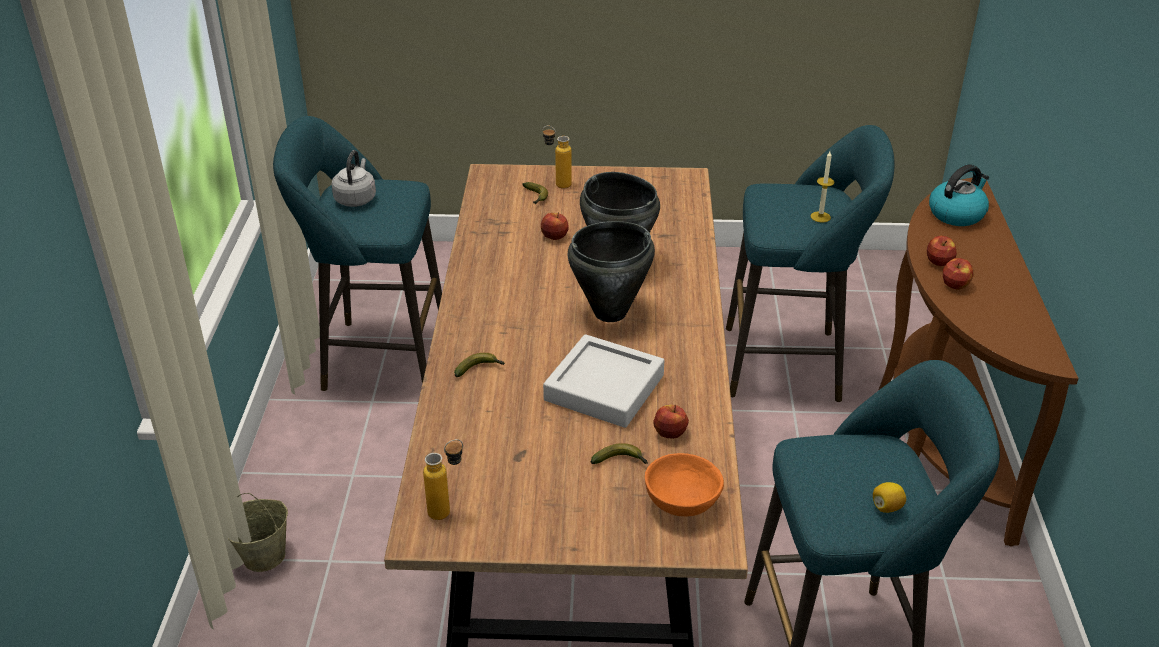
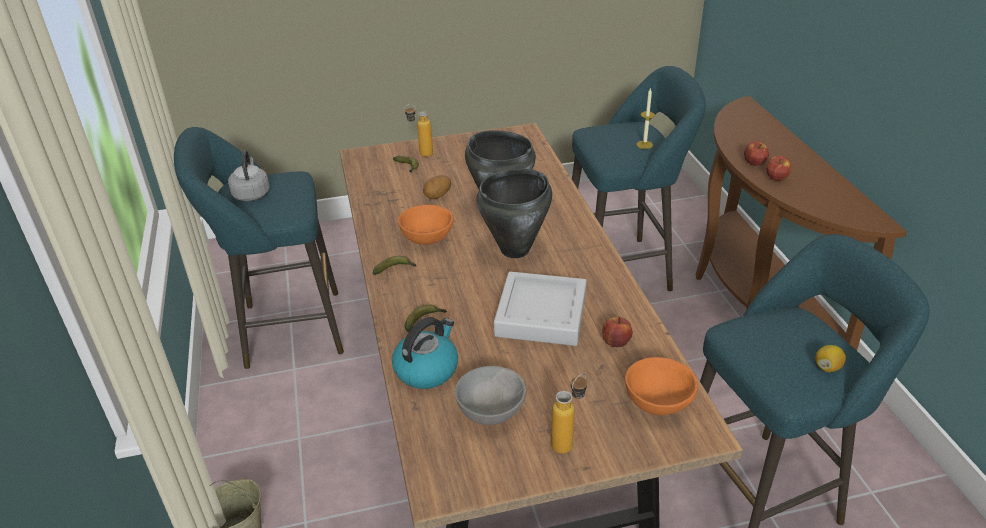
camera: 15 degrees left, 0 degrees up
bottle [423,439,463,520] -> bottle moved to [551,374,587,454]
apple [541,212,569,240] -> potato [423,175,451,199]
banana [591,443,648,464] -> banana moved to [373,256,416,275]
kettle [929,164,989,226] -> kettle moved to [392,317,458,389]
none -> orange bowl [398,205,453,245]
none -> grey bowl [455,366,527,425]

